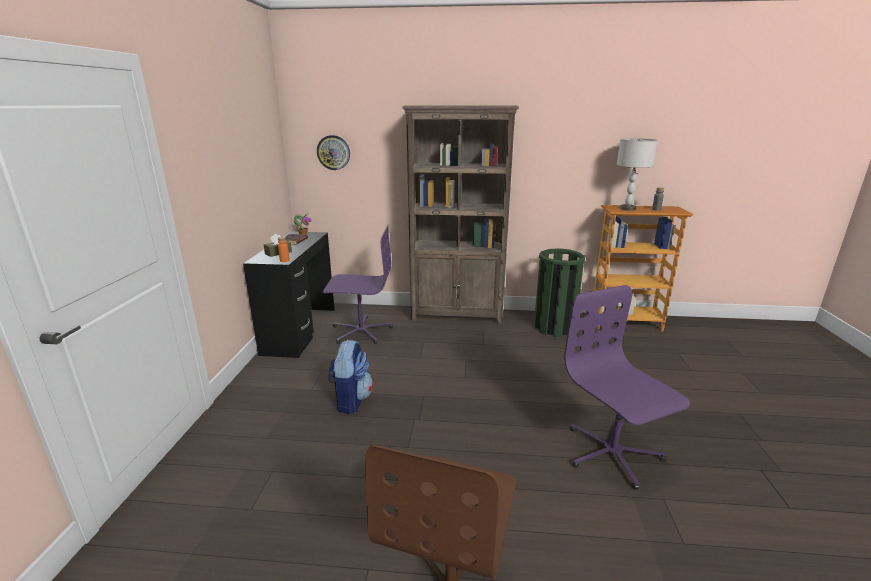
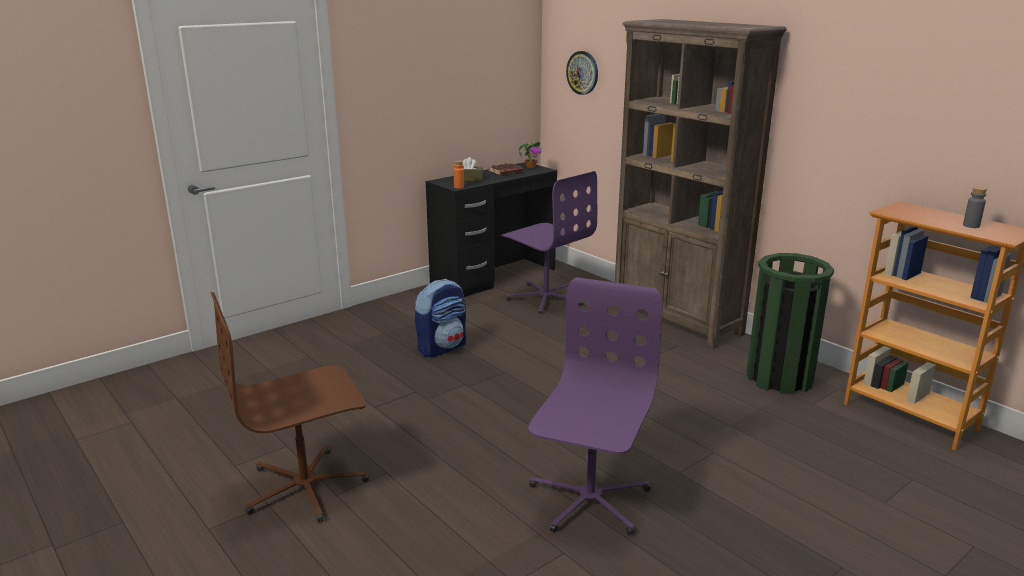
camera: 45 degrees right, 0 degrees up
grey table lamp [616,138,658,211] -> none

